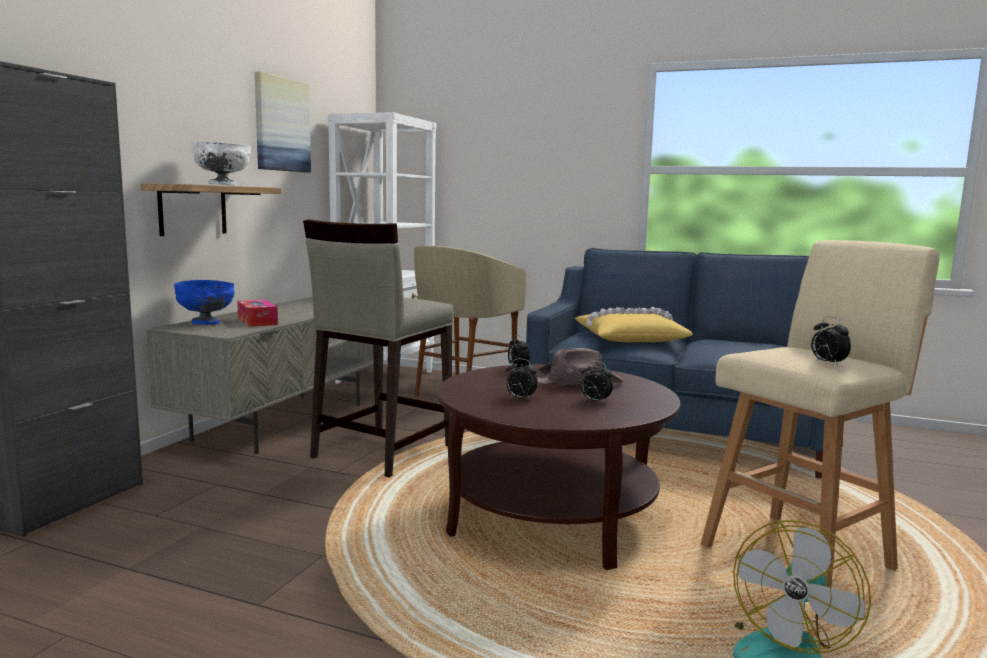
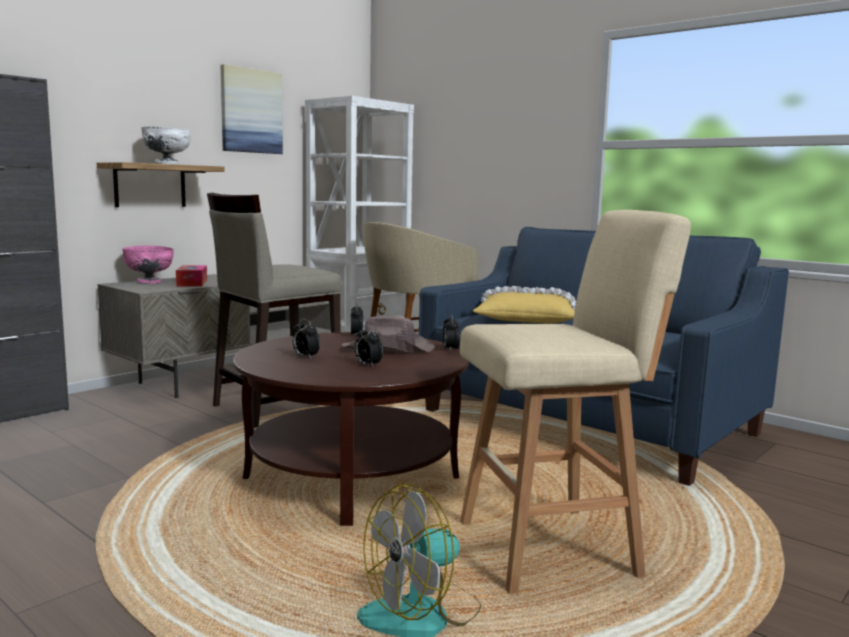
camera: 20 degrees right, 0 degrees up
blue bowl [174,280,234,325] -> pink bowl [122,246,174,284]
alarm clock [811,316,851,366] -> alarm clock moved to [443,314,460,351]

